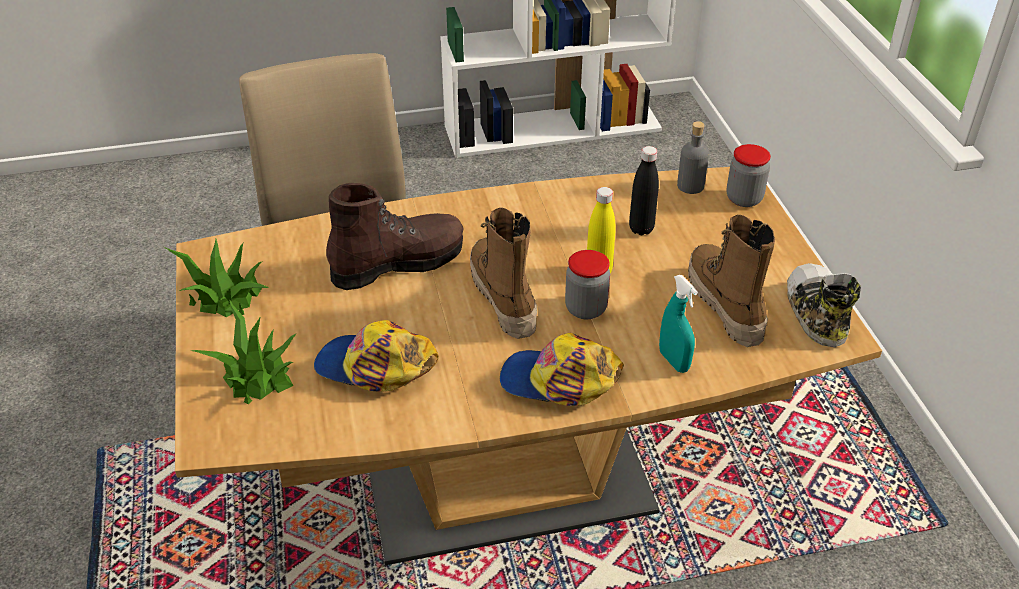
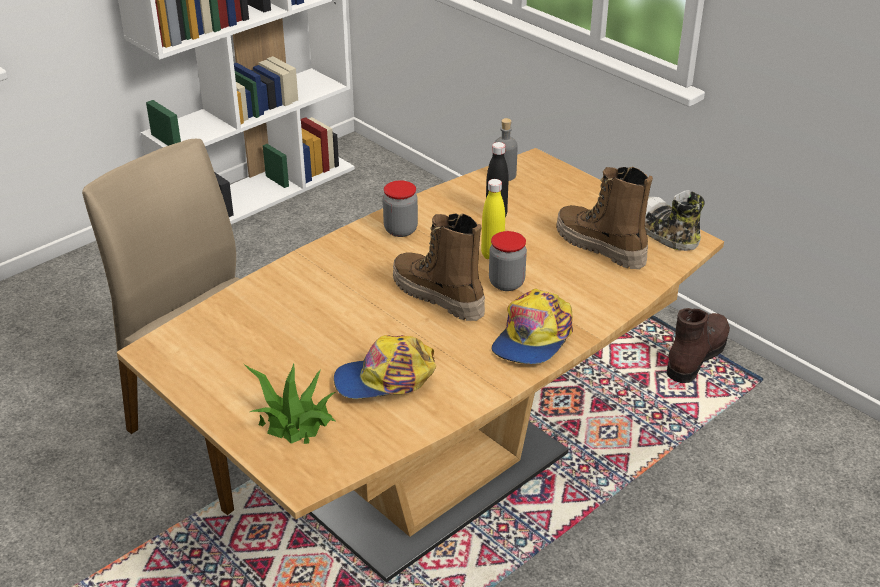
camera: 30 degrees left, 5 degrees down
potted plant [164,239,269,318] -> none
brown boot [326,183,464,290] -> brown boot moved to [667,308,730,383]
cap [500,333,624,406] -> cap turned 45 degrees counterclockwise [491,289,573,364]
turquoise spray bottle [659,275,698,373] -> none
jar [727,144,771,207] -> jar moved to [383,180,418,237]

